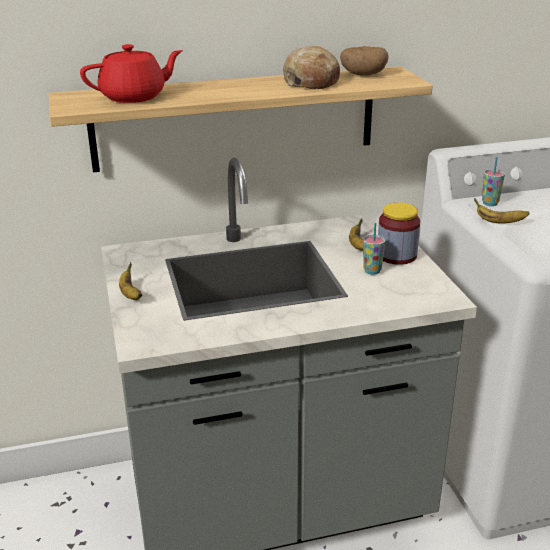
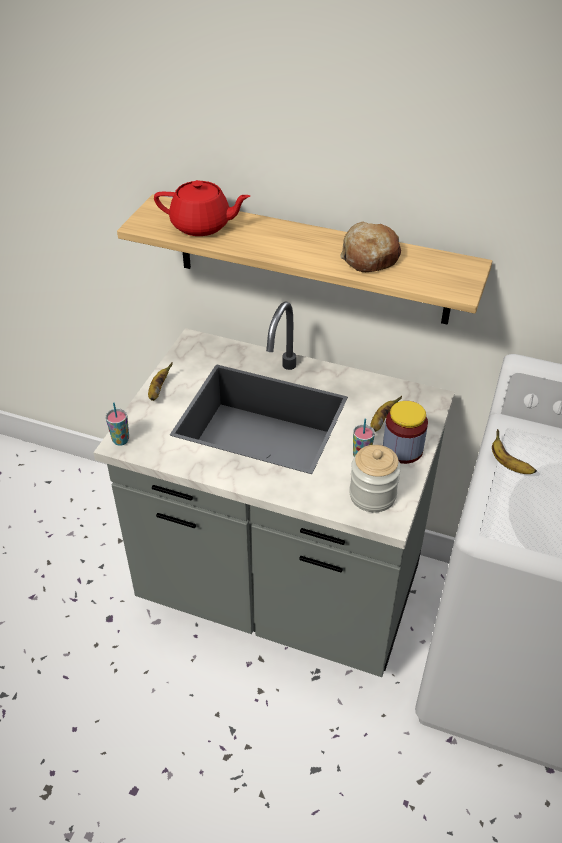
camera: 35 degrees right, 15 degrees up
potato [340,46,389,76] -> none
cup [482,157,505,206] -> cup moved to [105,403,129,446]
none -> jar [349,445,401,512]

